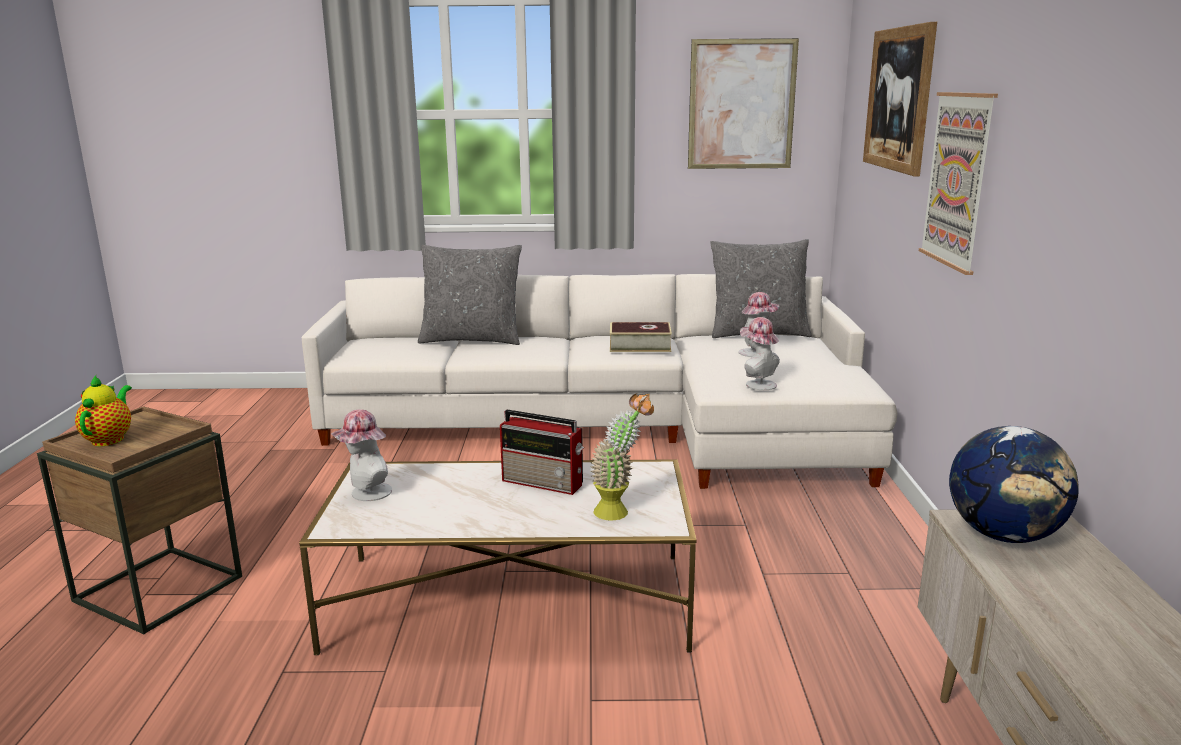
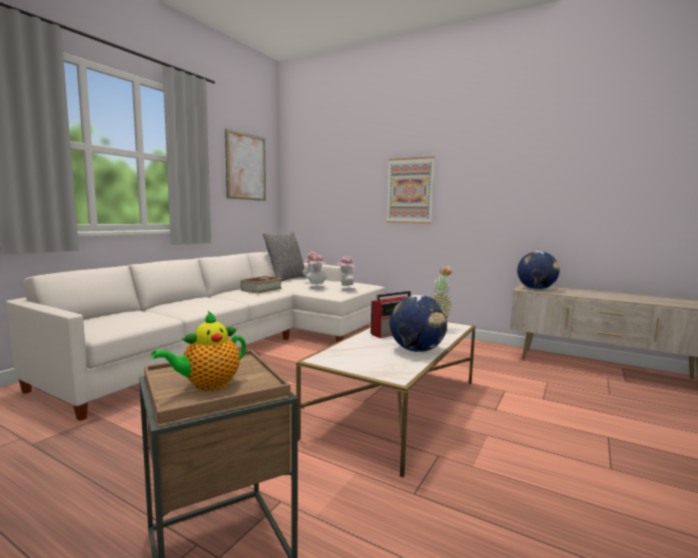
camera: 60 degrees left, 10 degrees down
teapot [75,375,132,446] -> teapot turned 75 degrees counterclockwise [151,311,246,391]
hat [331,409,392,501] -> hat moved to [307,255,327,288]
grey pillow [418,245,522,345] -> none
picture [863,22,937,176] -> none
none -> globe [390,295,447,352]

